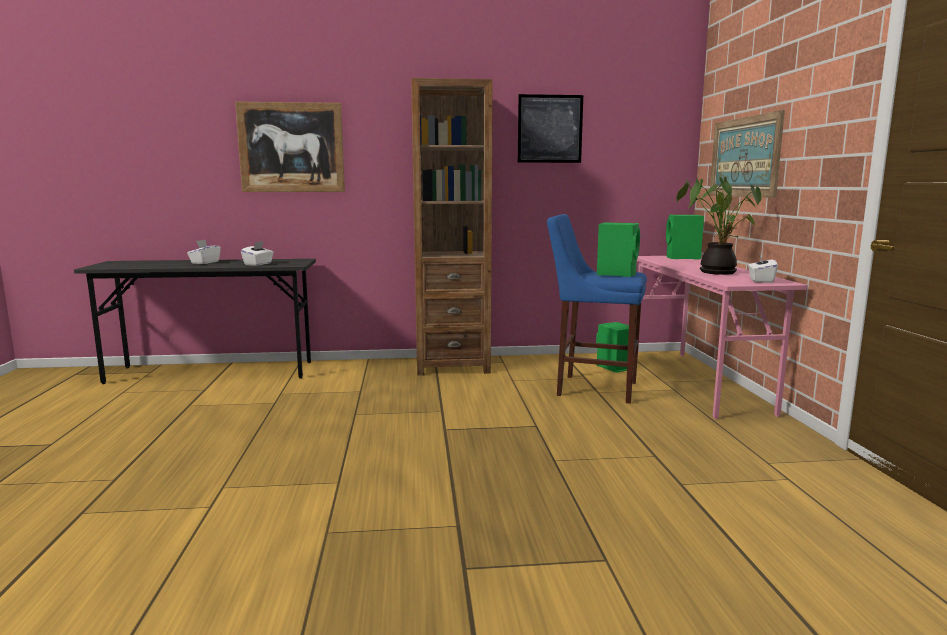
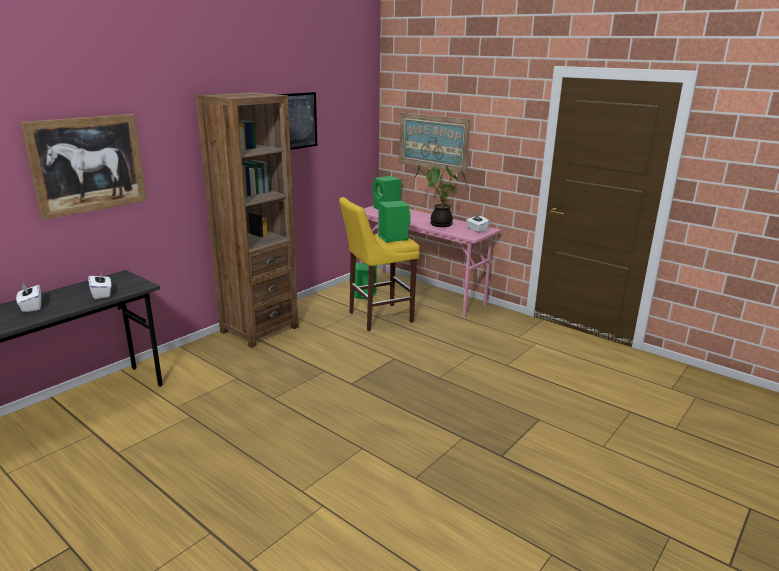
camera: 45 degrees left, 10 degrees up
blue stool [547,214,647,404] -> yellow stool [339,197,420,331]

